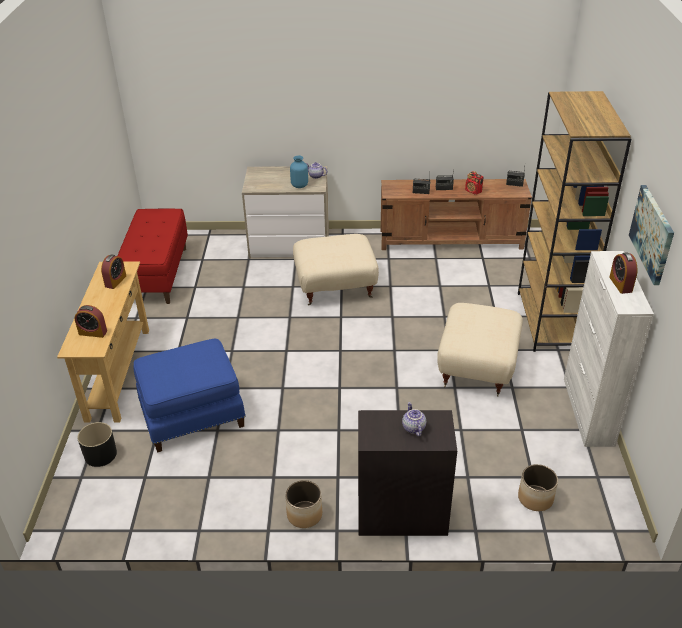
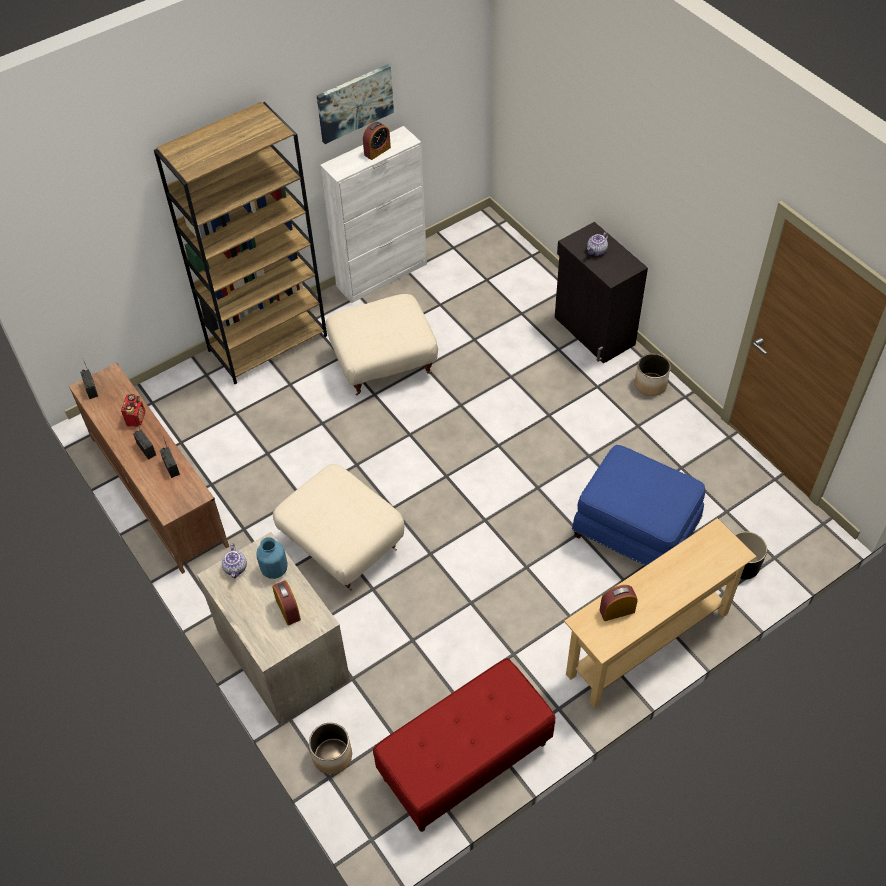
camera: 125 degrees left, 15 degrees up
alarm clock [74,305,107,338] -> alarm clock moved to [272,580,301,625]
planter [518,464,558,511] -> planter moved to [309,723,352,774]

